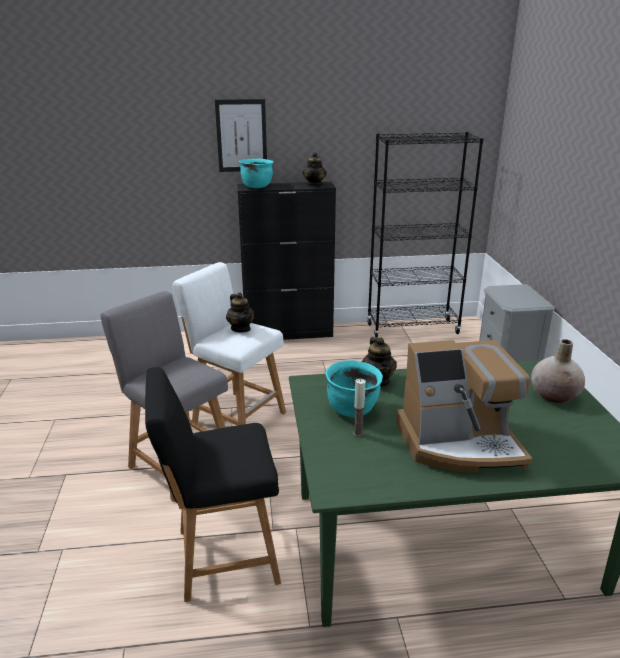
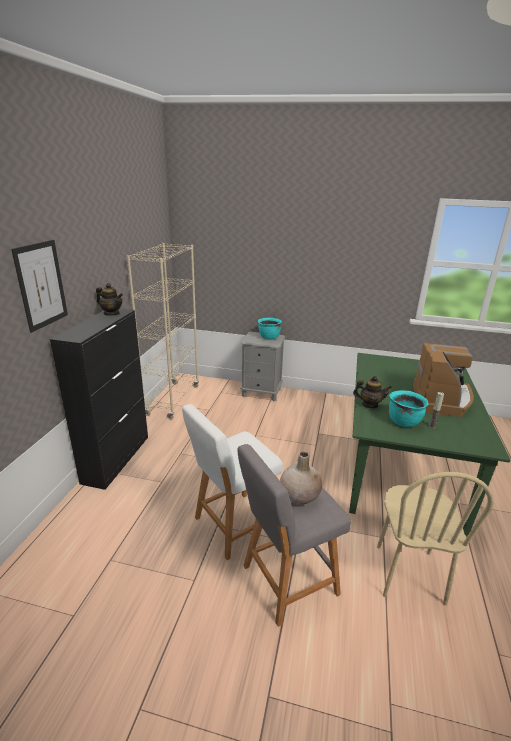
camera: 70 degrees left, 0 degrees up
black stool [145,367,281,602] -> beige chair [377,472,493,606]
teapot [226,292,254,332] -> none
turquoise cooking pot [239,159,274,188] -> turquoise cooking pot moved to [258,318,282,340]
black bookcase [367,132,484,338] -> beige bookcase [127,243,199,419]
beige vase [531,339,585,403] -> beige vase moved to [280,451,322,505]

